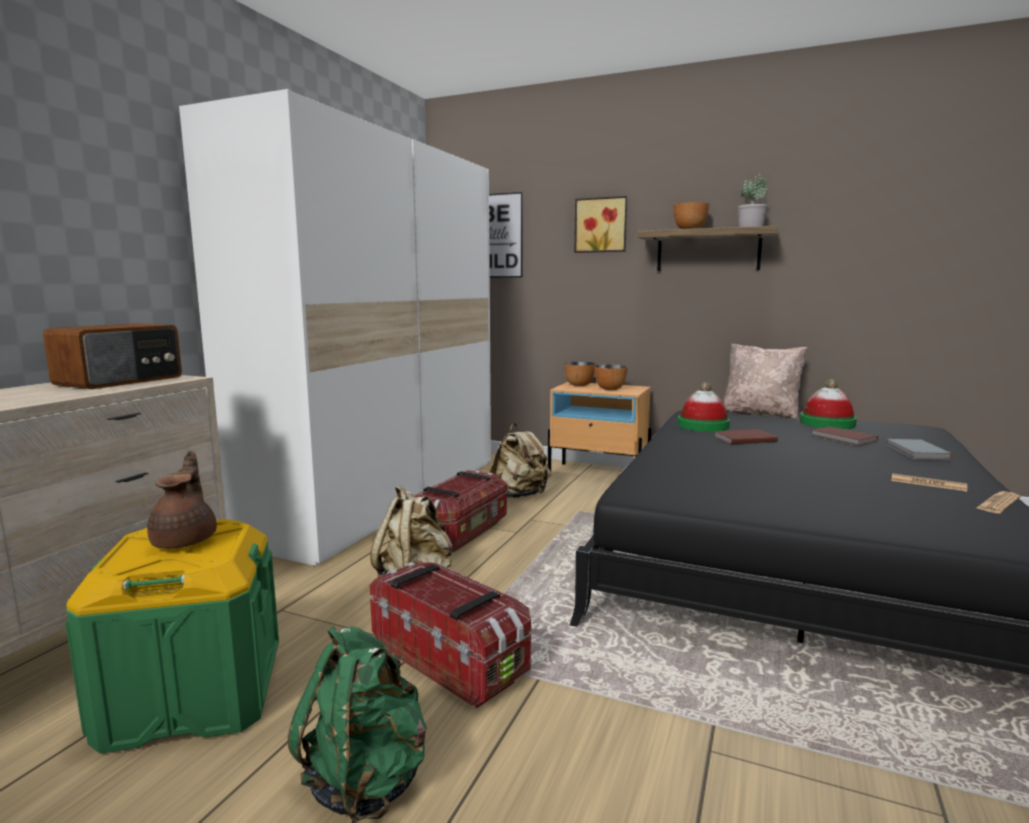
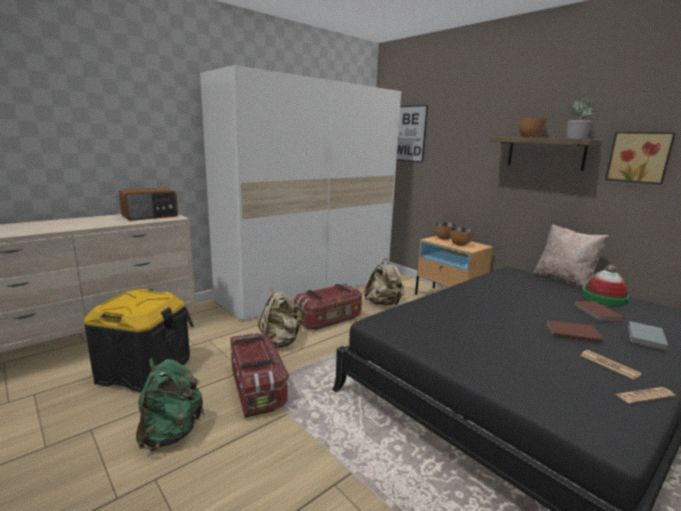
camera: 25 degrees right, 5 degrees up
green storage box [65,519,279,753] -> black storage box [84,289,190,392]
brown teapot [147,451,217,549] -> none
picture [574,196,628,253] -> picture moved to [605,132,676,185]
hat [678,382,730,432] -> none
brown book [714,429,778,445] -> brown book moved to [546,320,603,343]

